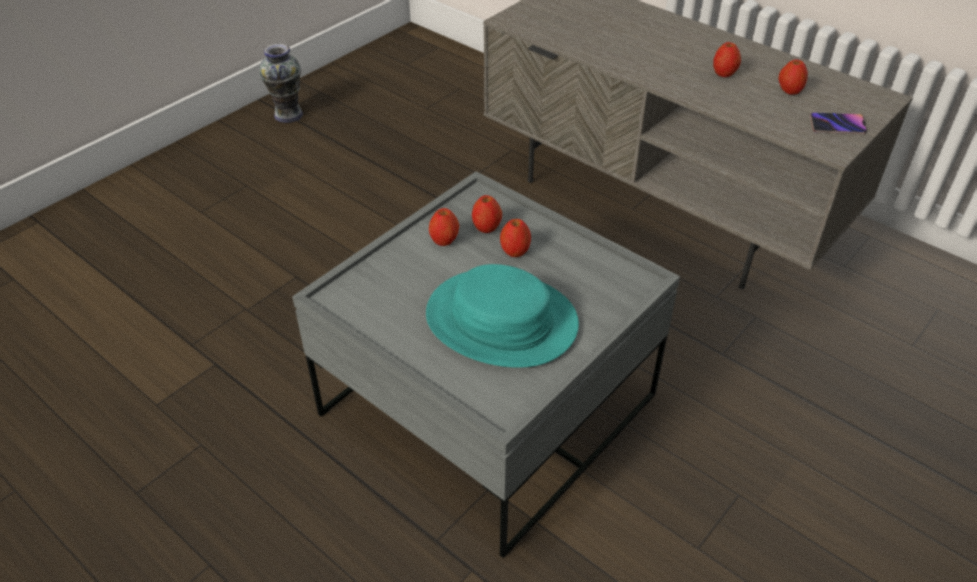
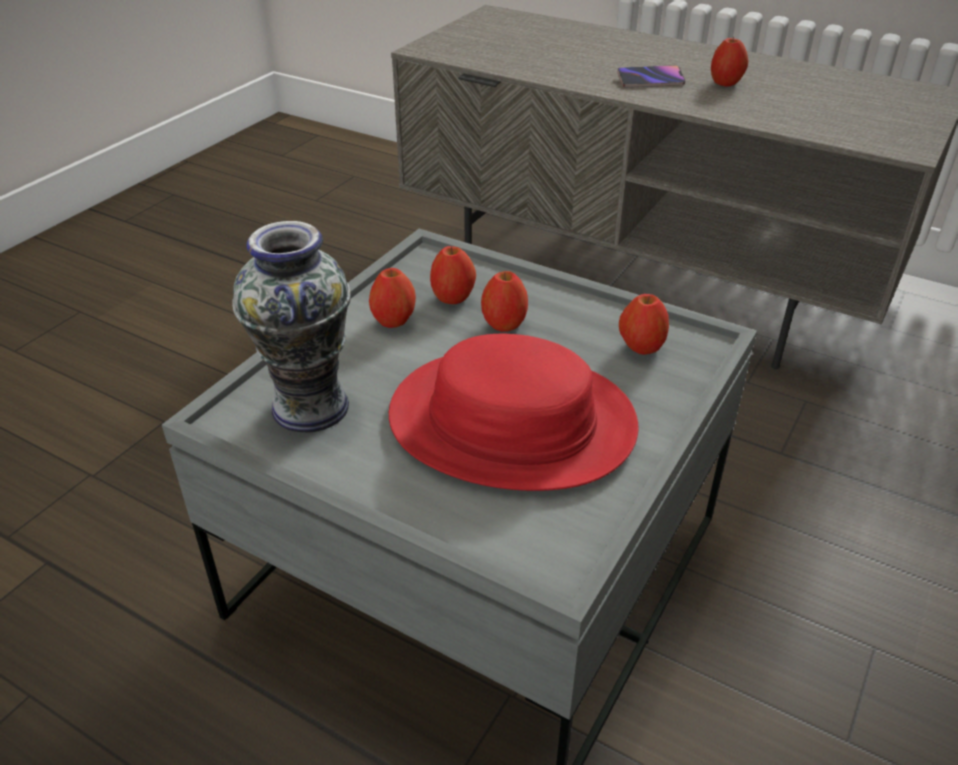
camera: 10 degrees left, 5 degrees down
vase [259,44,303,123] -> vase moved to [232,221,351,433]
turquoise hat [426,264,579,368] -> red hat [389,334,639,491]
apple [779,59,808,95] -> apple moved to [619,294,669,355]
phone [810,112,867,134] -> phone moved to [617,65,685,87]

